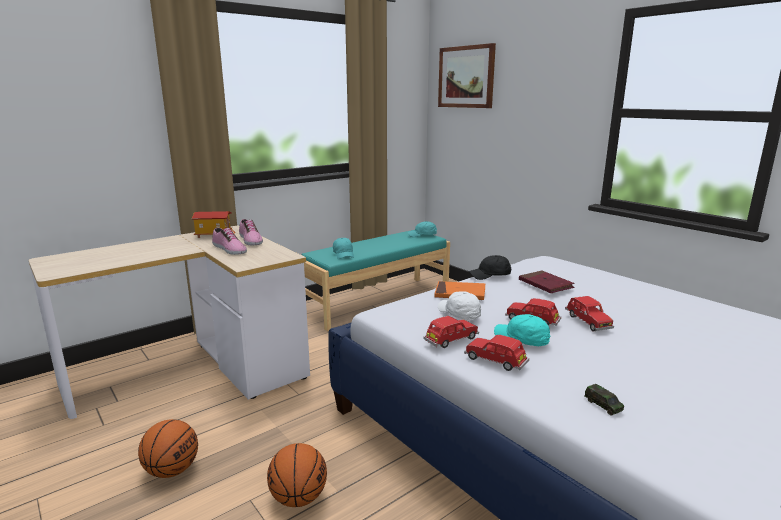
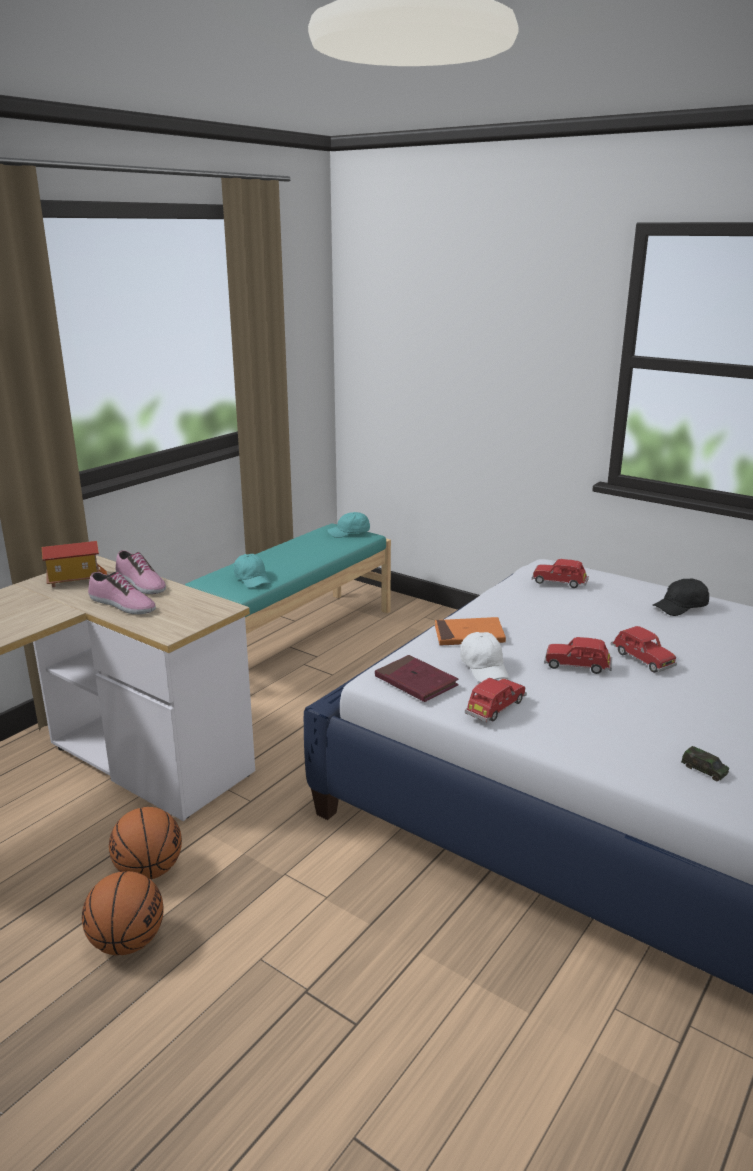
camera: 15 degrees left, 5 degrees up
basketball [267,443,327,507] -> basketball moved to [109,807,182,879]
picture [438,43,496,108] -> none
white cap [438,291,481,320] -> white cap turned 150 degrees counterclockwise [460,632,509,682]
red toy car [464,335,529,371] -> red toy car moved to [532,559,589,588]
black cap [469,255,511,280] -> black cap moved to [653,578,709,616]
turquoise cap [494,314,550,346] -> none
red book [519,271,575,293] -> red book moved to [375,655,459,702]

